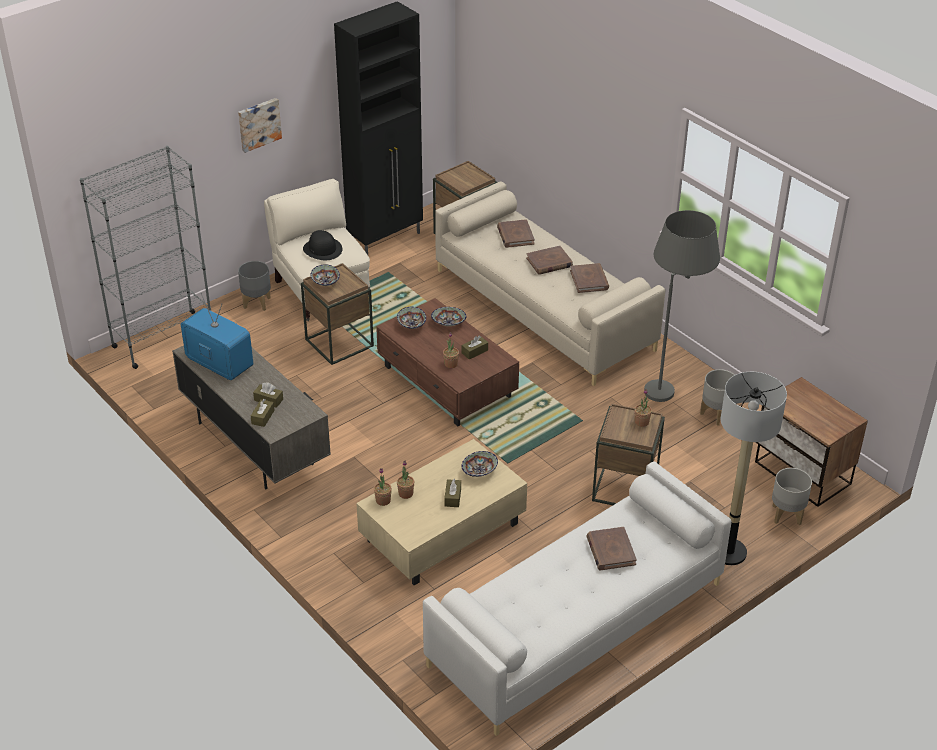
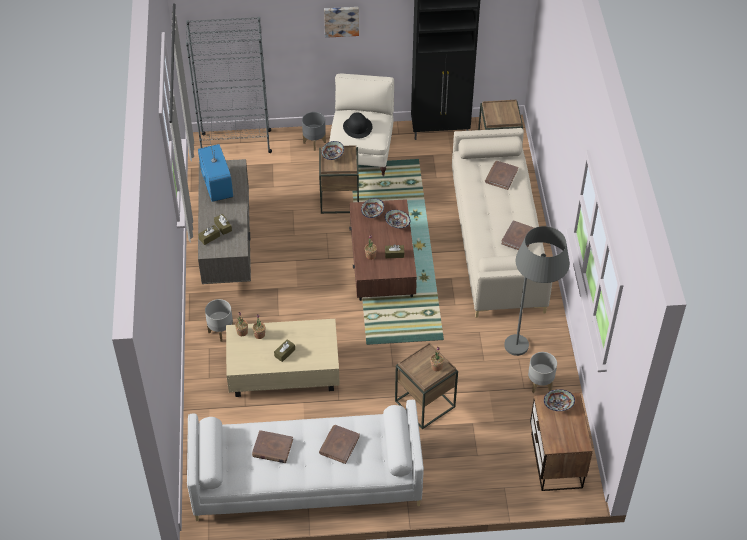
camera: 35 degrees right, 10 degrees up
bowl [462,451,498,477] -> bowl moved to [544,389,575,411]
brown book [526,245,573,275] -> brown book moved to [252,430,293,463]
floor lamp [721,372,787,565] -> none
grey planter [772,468,812,525] -> grey planter moved to [205,299,233,342]

